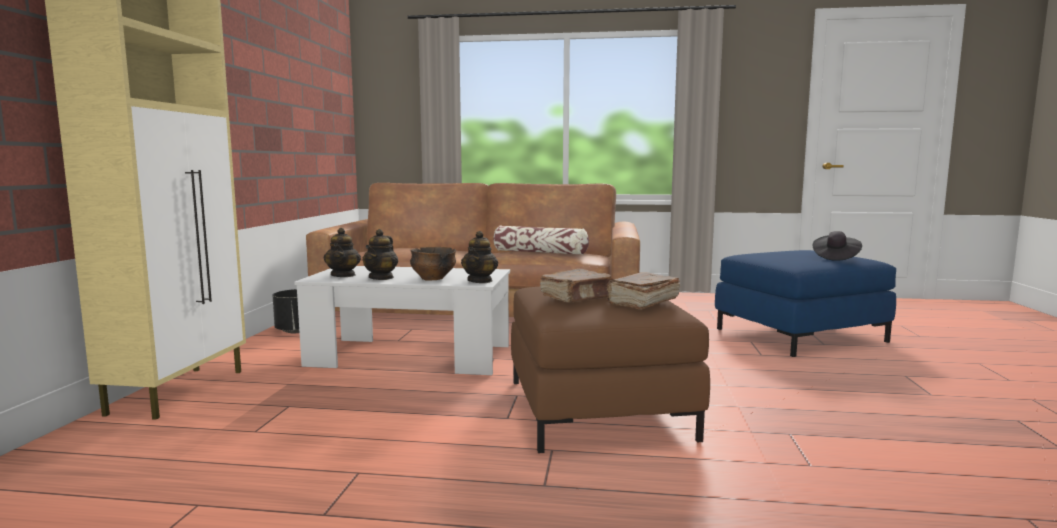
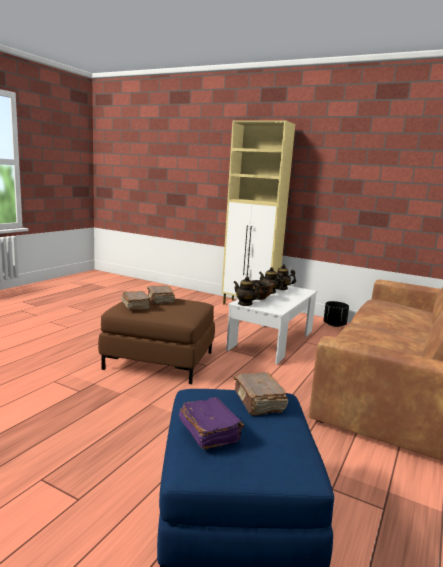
camera: 110 degrees right, 5 degrees up
pillow [493,226,589,255] -> none
black hat [813,231,862,261] -> purple book [179,397,244,449]
none -> brown book [234,372,288,416]

